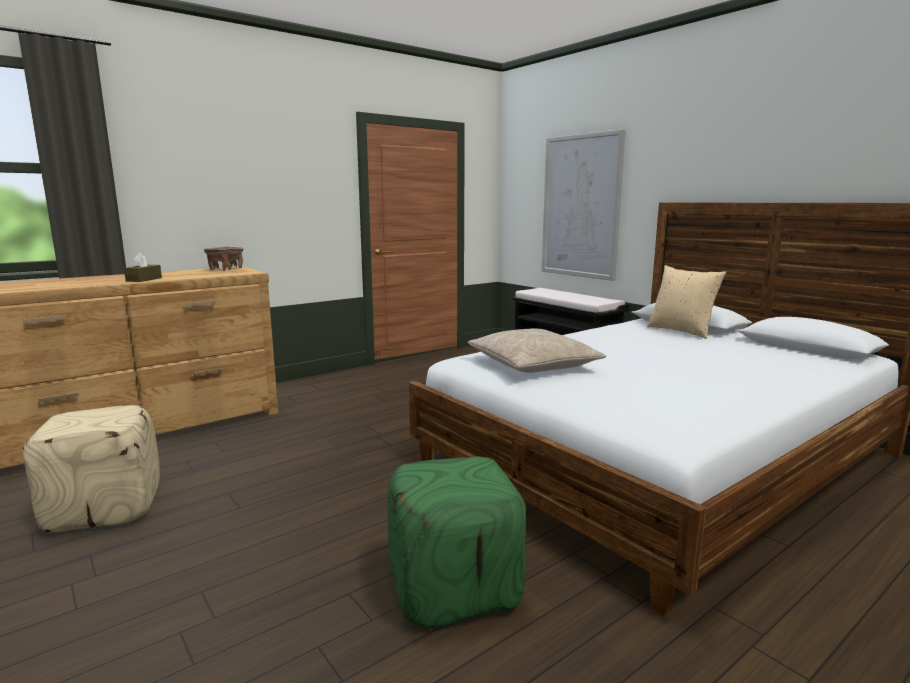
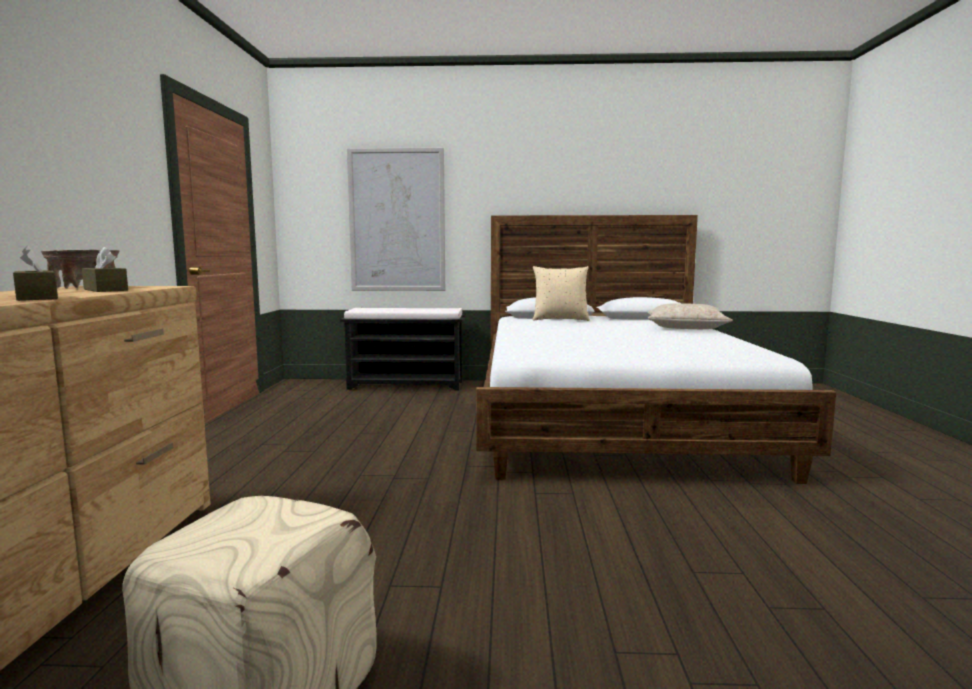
camera: 50 degrees left, 5 degrees down
green ottoman [388,456,527,628] -> none
beige pillow [467,328,606,373] -> beige pillow moved to [648,303,733,329]
none -> brown tissue box [82,247,128,292]

